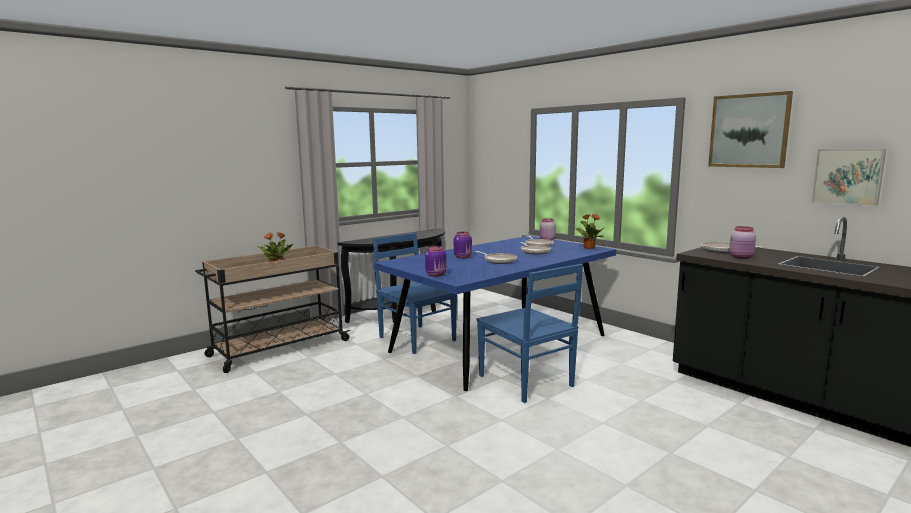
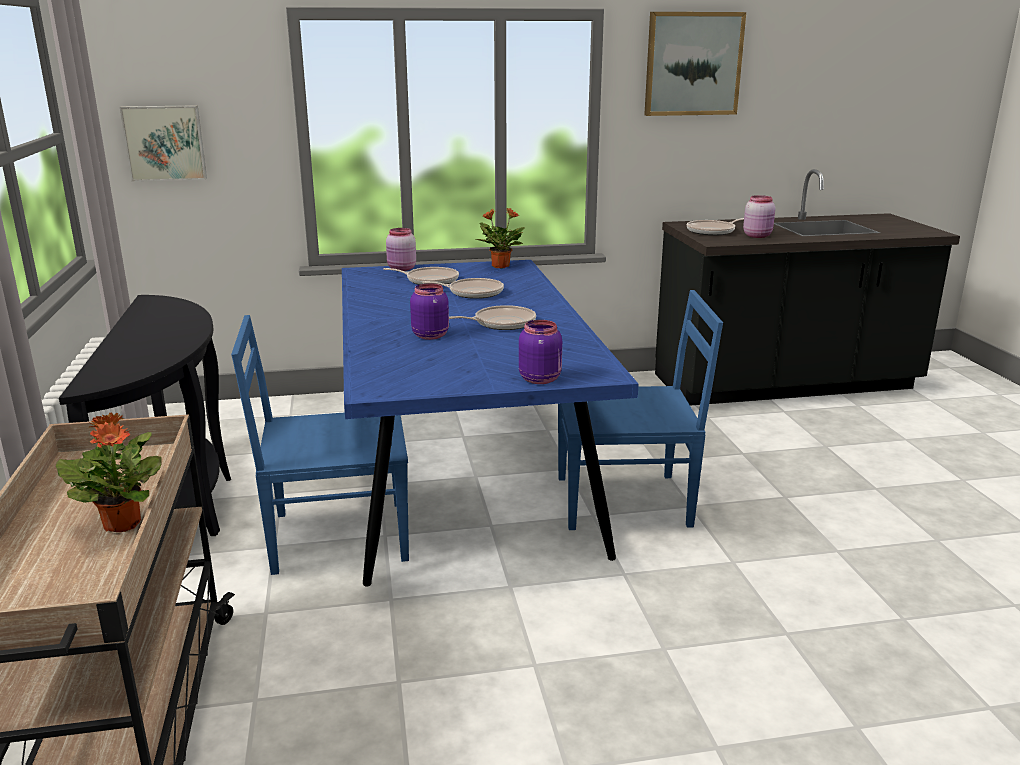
camera: 60 degrees left, 10 degrees up
picture [812,149,886,206] -> picture moved to [120,105,207,181]

